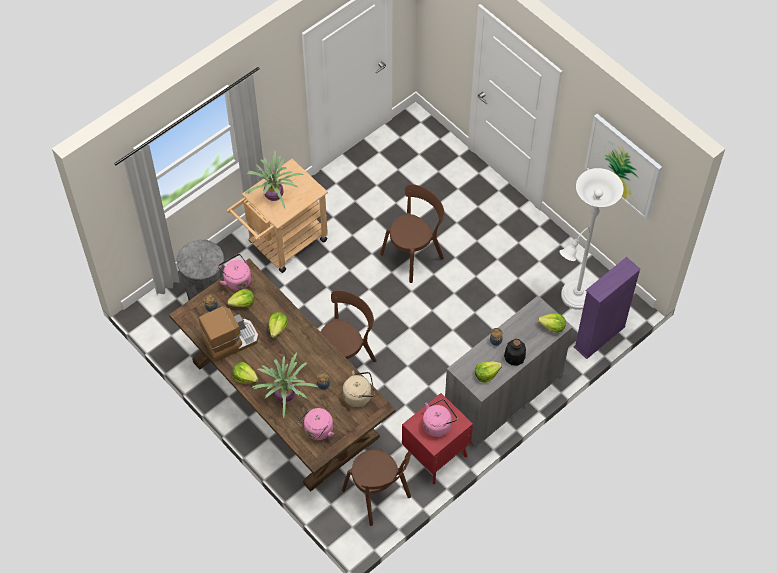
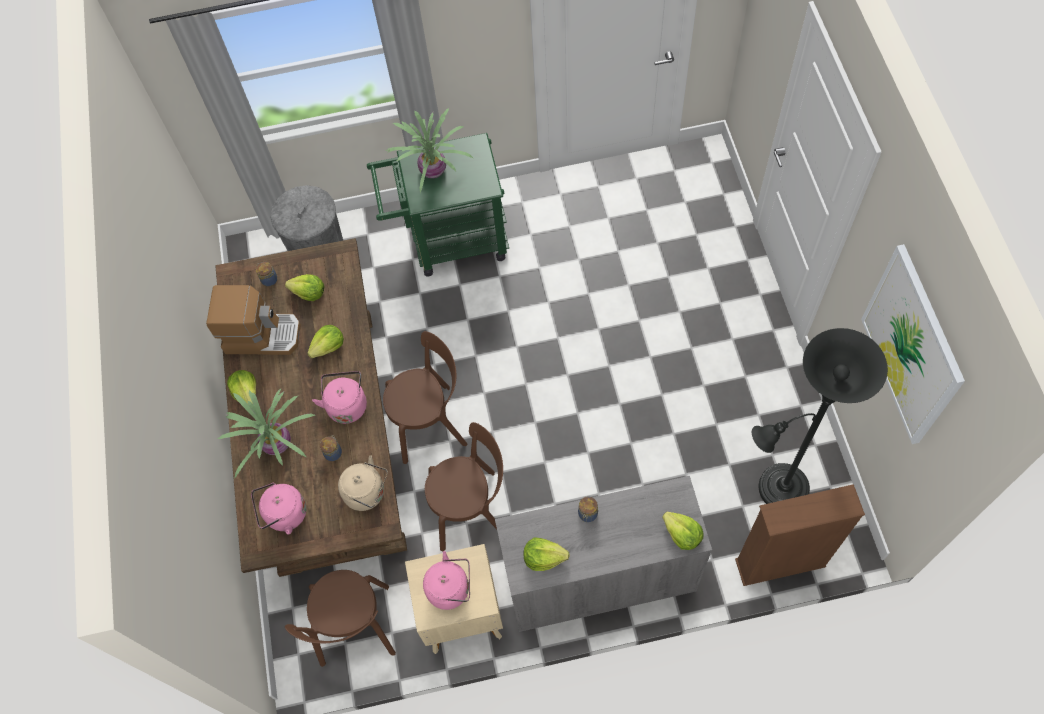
camera: 35 degrees right, 5 degrees up
pink kettle [218,254,251,291] -> pink kettle moved to [312,371,367,424]
beige cart [227,159,328,273] -> green cart [367,133,509,276]
brown chair [380,184,444,283] -> brown chair moved to [425,422,503,551]
red nightstand [402,393,473,484] -> beige nightstand [405,544,503,654]
bottle [504,339,526,366] -> none
white floor lamp [559,168,623,310] -> black floor lamp [752,328,888,504]
purple bookcase [574,257,641,359] -> brown bookcase [735,484,865,586]

